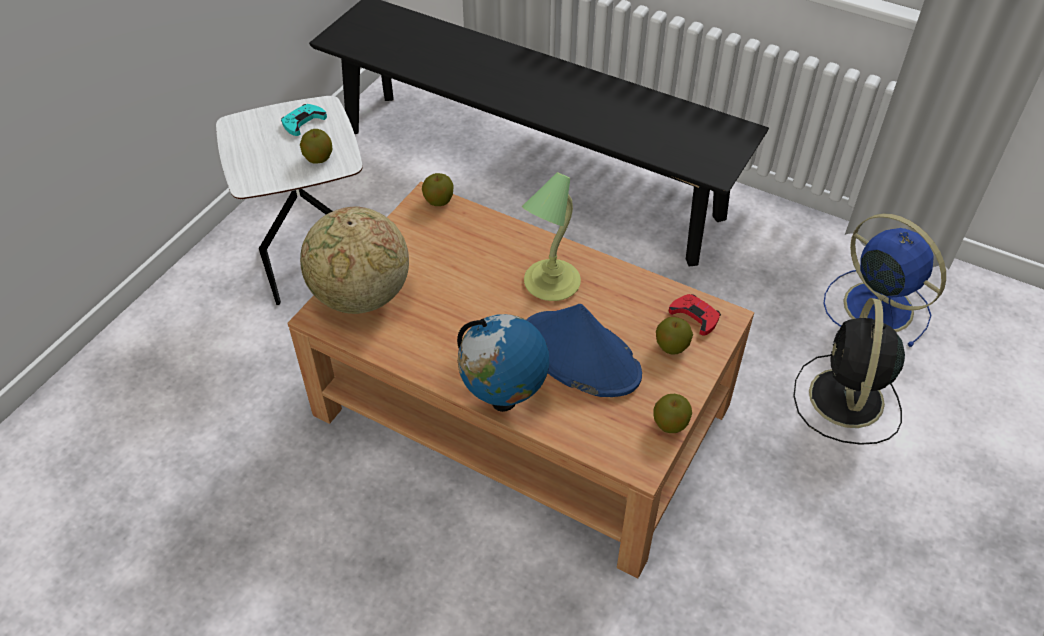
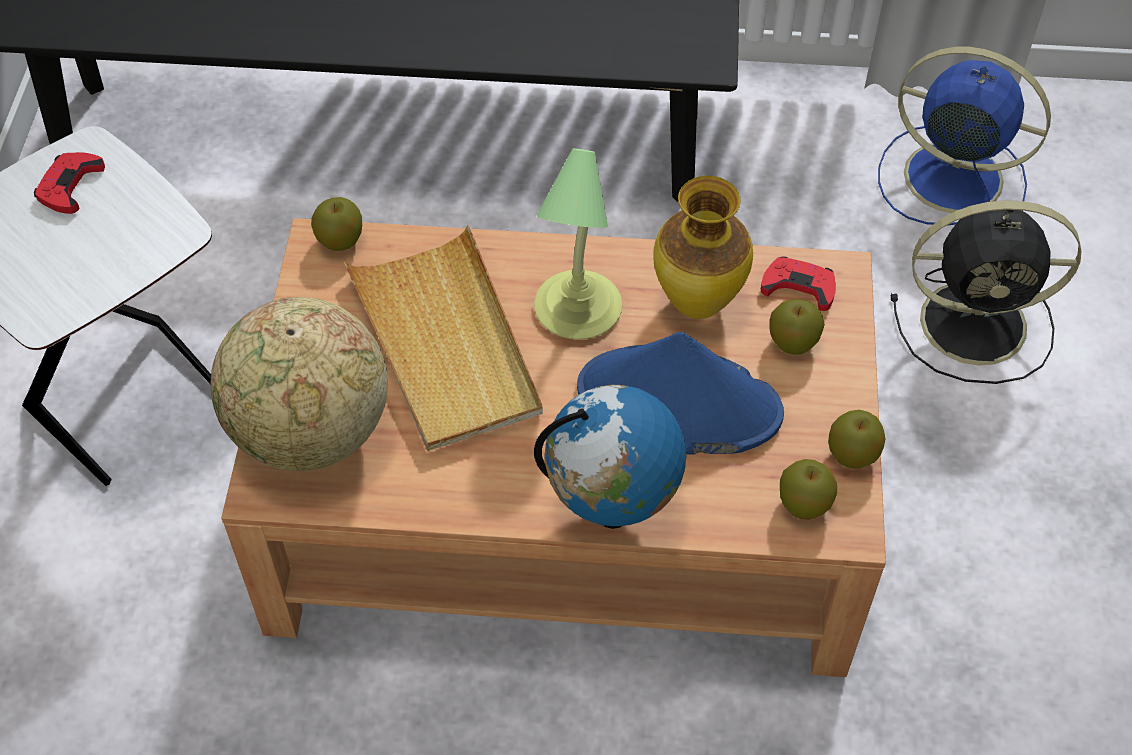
camera: 25 degrees left, 5 degrees up
turquoise game controller [281,104,327,136] -> red game controller [34,152,105,214]
apple [300,129,333,164] -> apple moved to [780,459,837,520]
black fan [793,298,905,445] -> black fan turned 75 degrees counterclockwise [891,200,1081,384]
none -> beige tray [344,225,543,451]
none -> vase [653,176,753,319]

